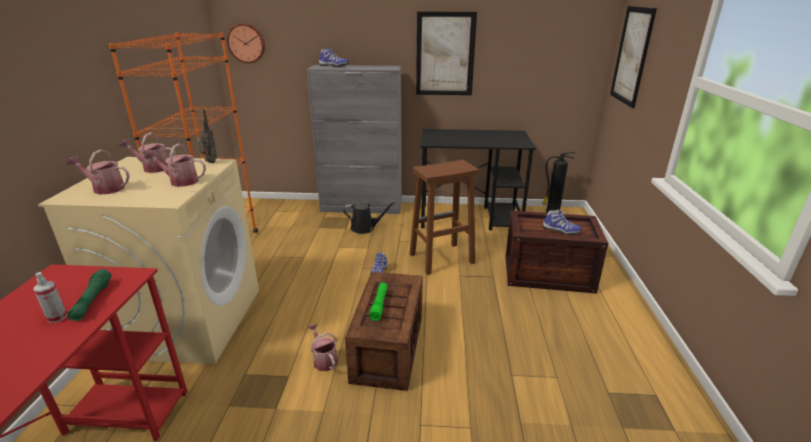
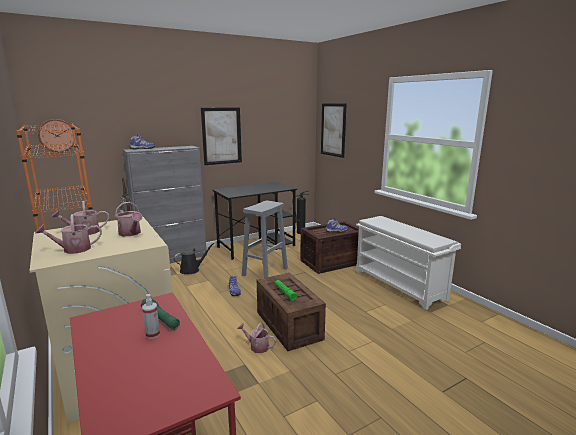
camera: 35 degrees left, 10 degrees down
watering can [145,143,206,187] -> watering can turned 105 degrees counterclockwise [115,202,142,236]
brown stool [409,160,479,275] -> grey stool [242,200,288,278]
none -> white shoe rack [356,216,461,310]

